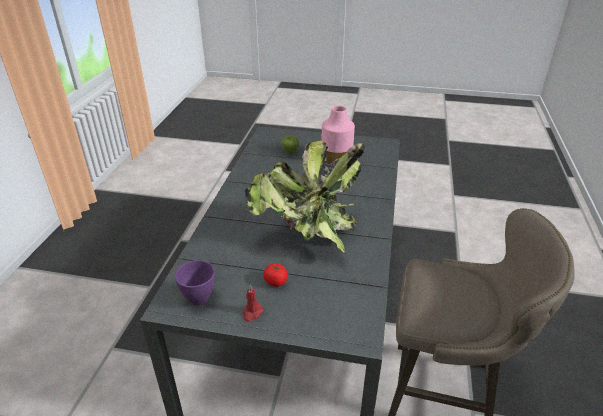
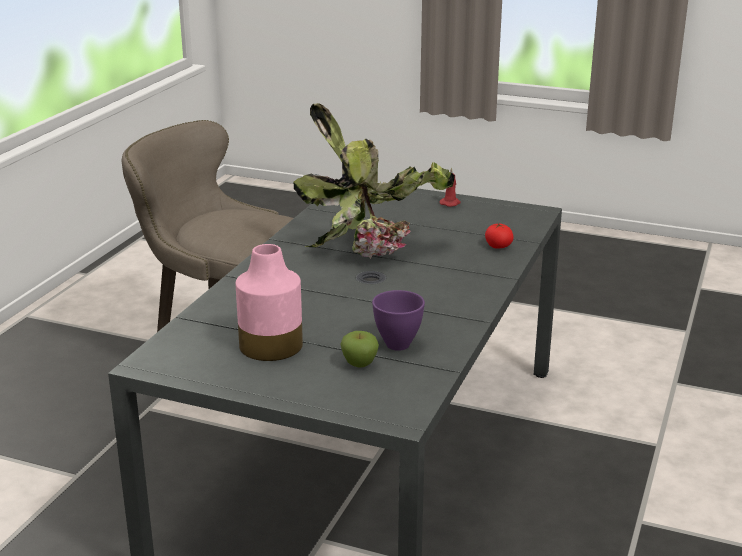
camera: 170 degrees left, 10 degrees down
purple bowl [175,260,215,306] -> purple bowl moved to [372,290,425,351]
tomato [264,263,288,287] -> tomato moved to [485,223,513,249]

